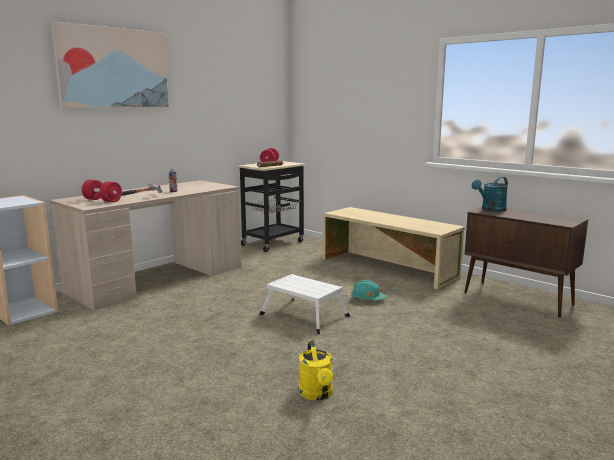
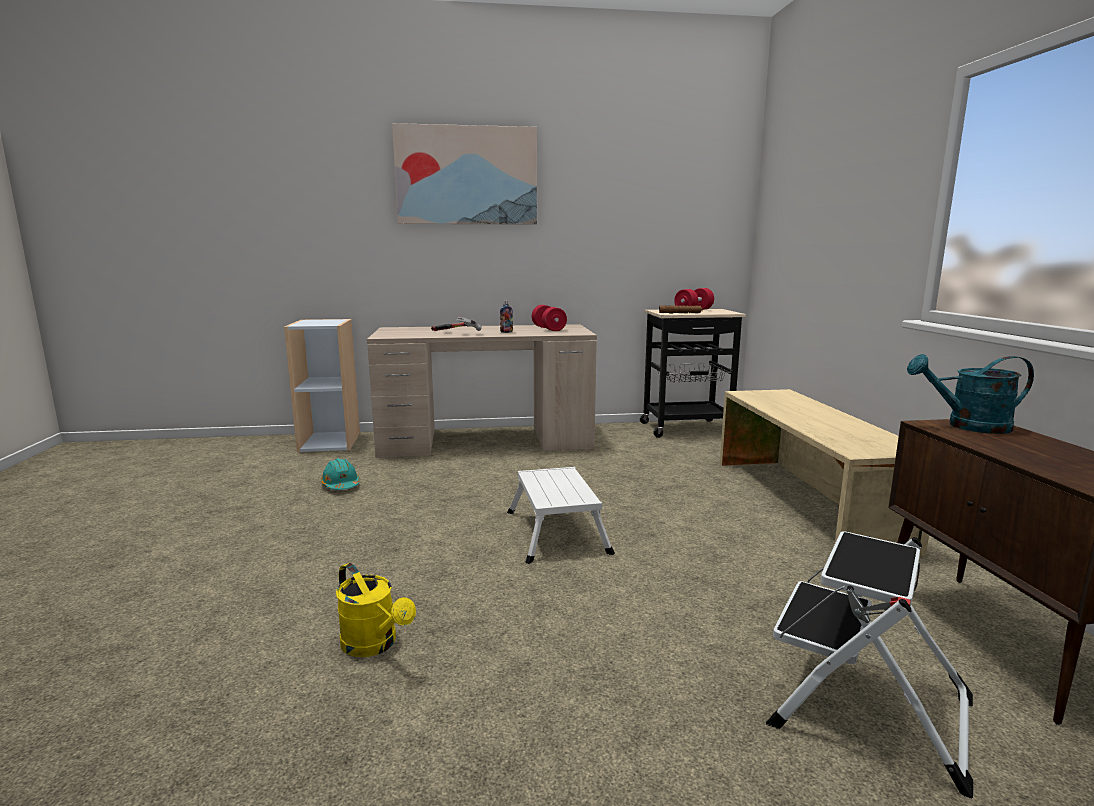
camera: 40 degrees right, 0 degrees up
red dumbbell [82,180,122,202] -> red dumbbell moved to [532,305,567,331]
yellow watering can [299,340,333,400] -> yellow watering can turned 75 degrees counterclockwise [336,563,416,657]
turquoise hard hat [351,280,386,300] -> turquoise hard hat moved to [321,458,359,490]
none -> step ladder [766,531,973,799]

